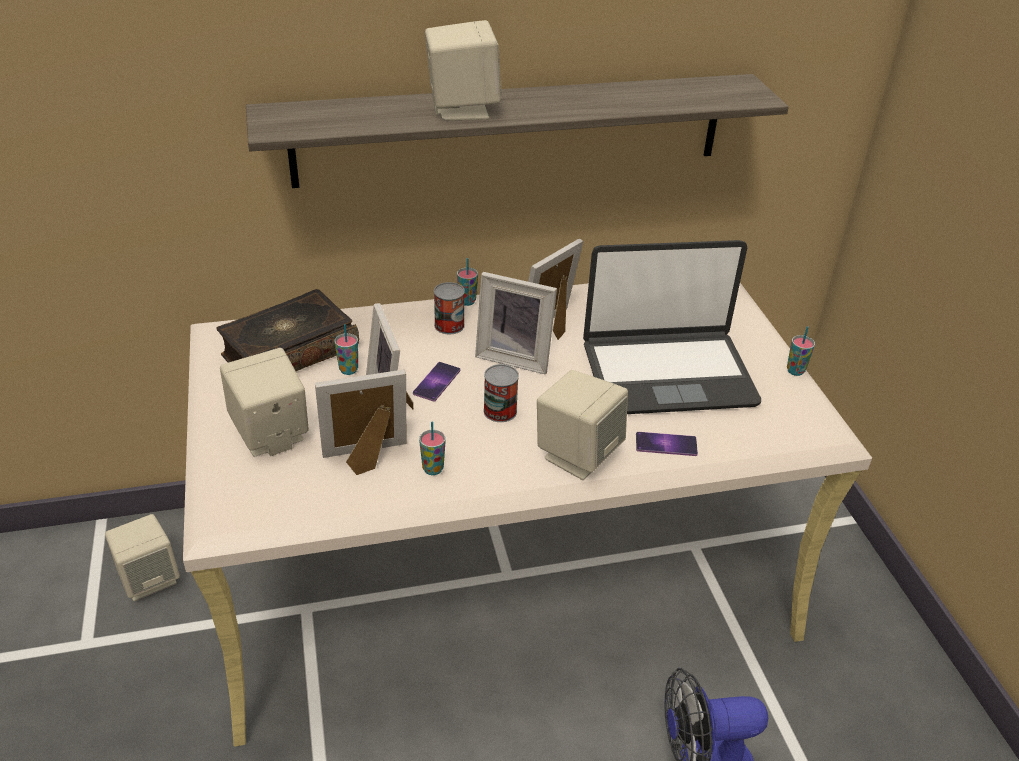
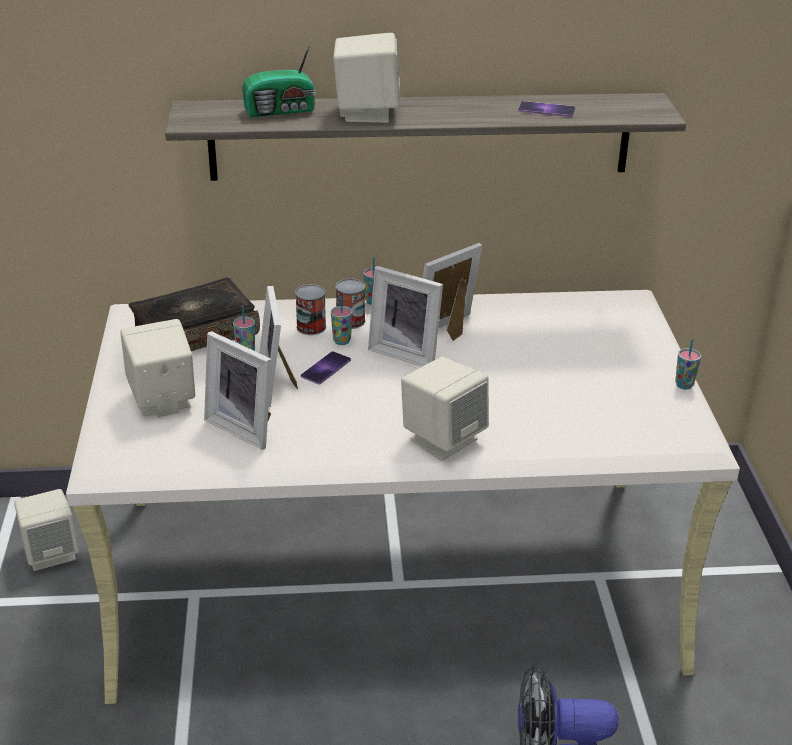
camera: 10 degrees right, 5 degrees down
picture frame [315,370,406,475] -> picture frame turned 135 degrees counterclockwise [204,331,272,450]
cup [419,422,446,475] -> cup moved to [331,296,352,345]
can [483,364,519,422] -> can moved to [295,284,326,335]
laptop [583,240,761,414] -> none
phone [636,432,698,456] -> phone moved to [518,101,575,117]
none -> radio [242,36,316,117]

